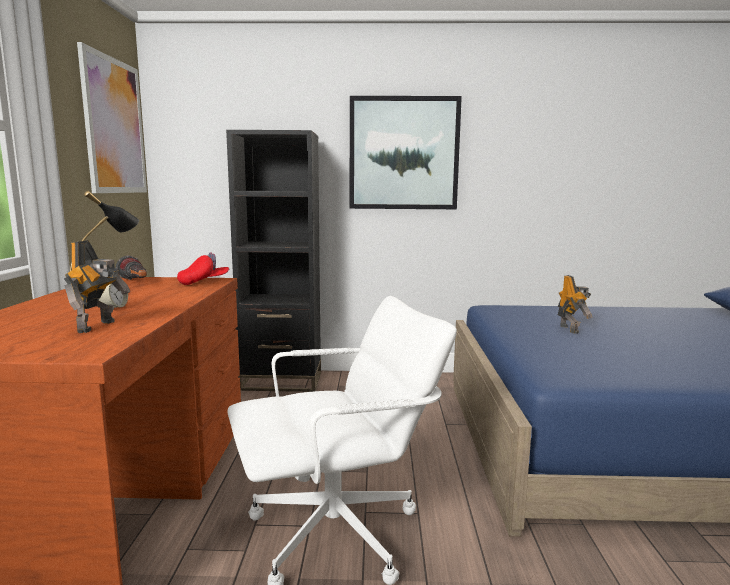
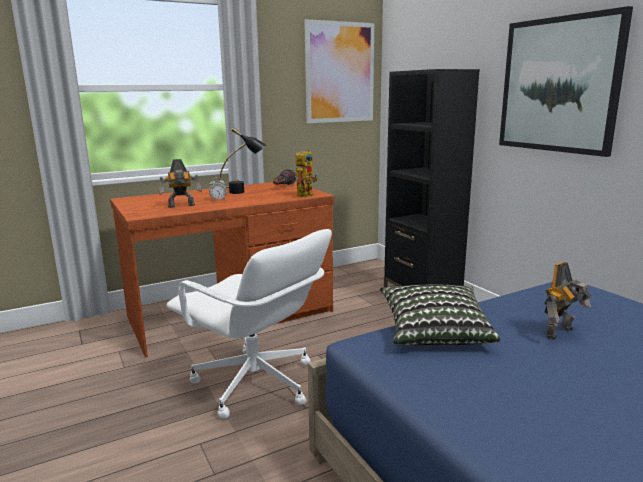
camera: 60 degrees right, 5 degrees up
red cap [177,252,229,285] -> toy robot [296,149,318,197]
none -> pillow [380,285,500,345]

